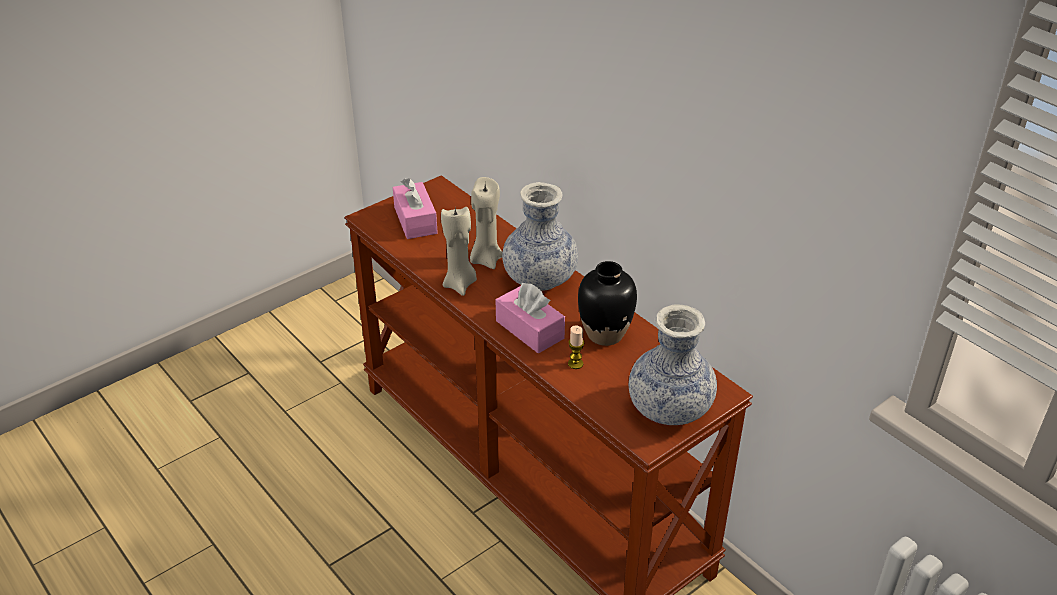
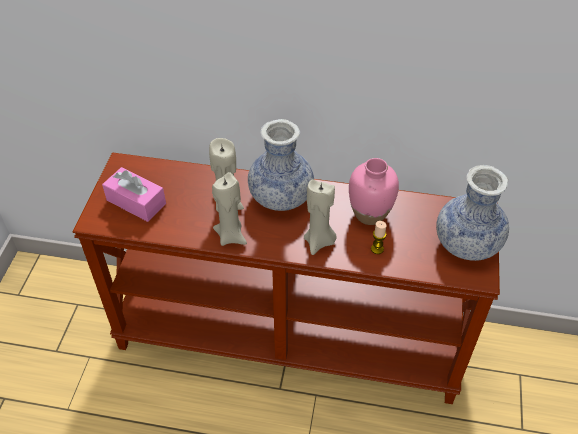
camera: 40 degrees left, 10 degrees up
pink tissue box [495,283,565,353] -> beige candle [304,179,337,255]
black vase [578,261,637,346] -> pink vase [349,158,399,225]

